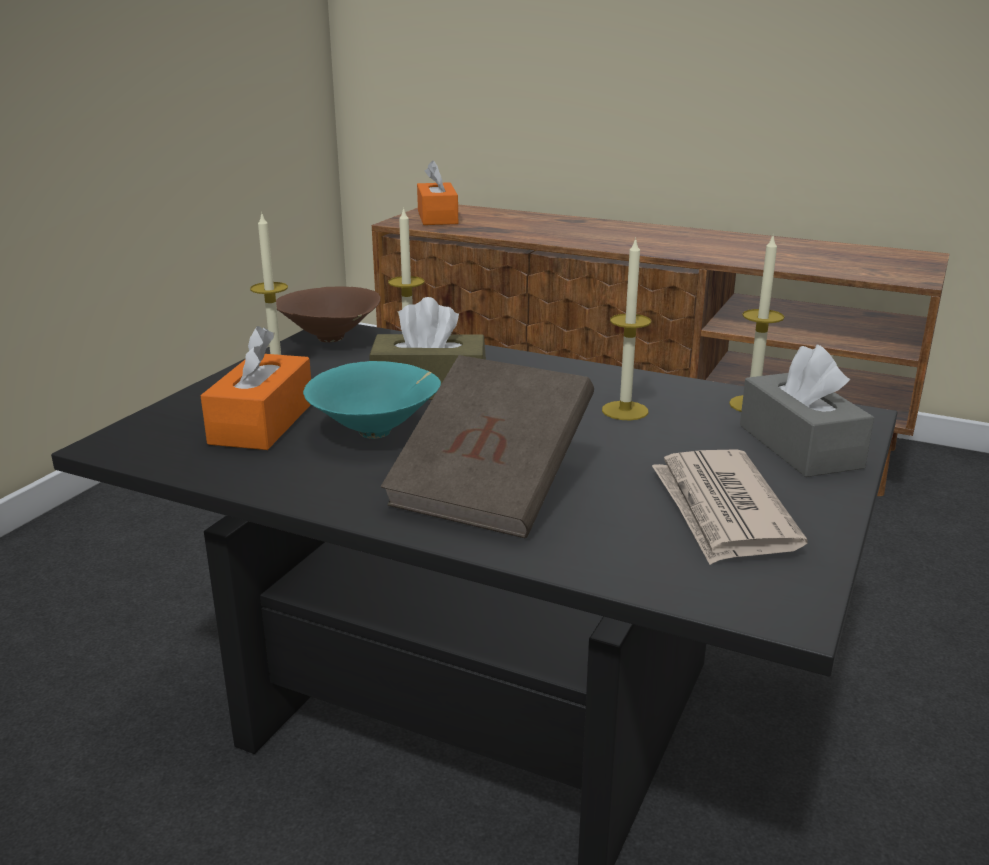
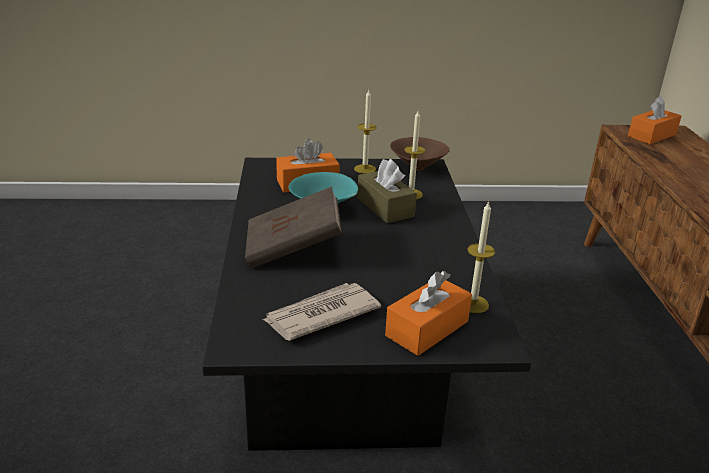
camera: 60 degrees right, 5 degrees up
candle [602,237,651,420] -> none
grey tissue box [740,345,874,477] -> orange tissue box [385,271,472,356]

